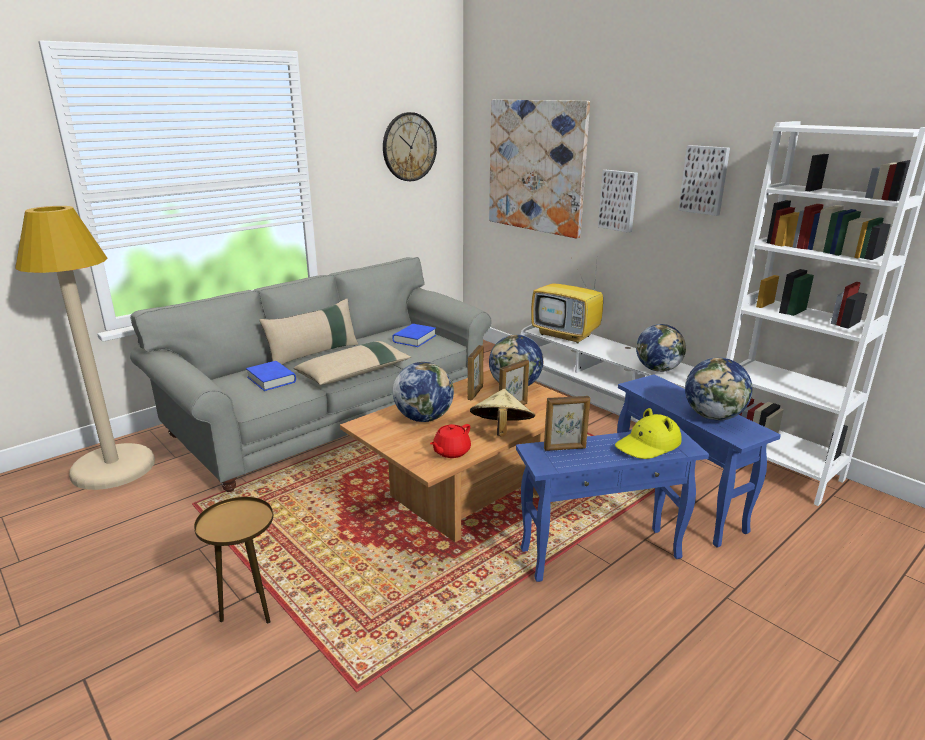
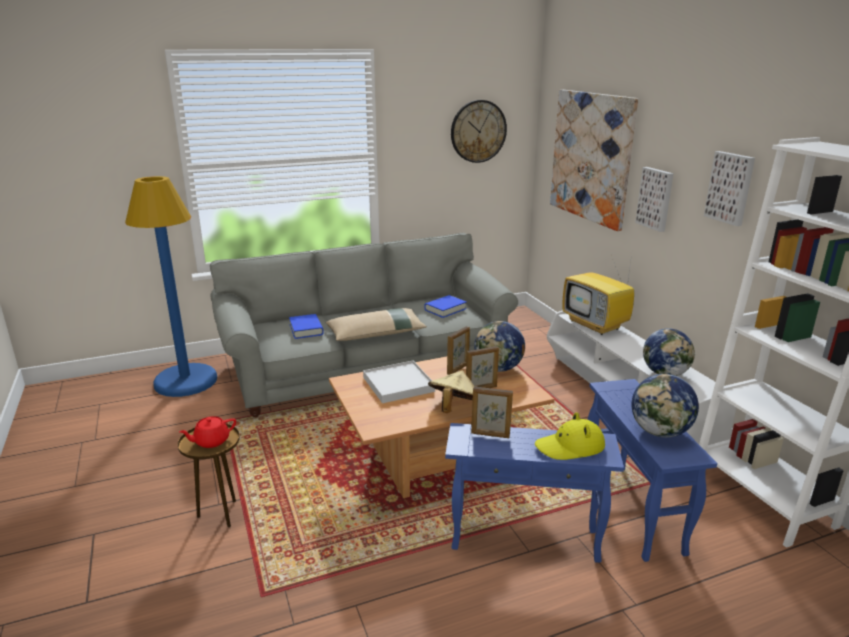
camera: 20 degrees right, 0 degrees up
beige floor lamp [15,206,155,490] -> blue floor lamp [125,176,217,397]
beige pillow [259,298,358,365] -> none
globe [393,362,454,422] -> white tray [363,361,435,403]
red teapot [430,424,471,458] -> red teapot moved to [179,416,236,448]

